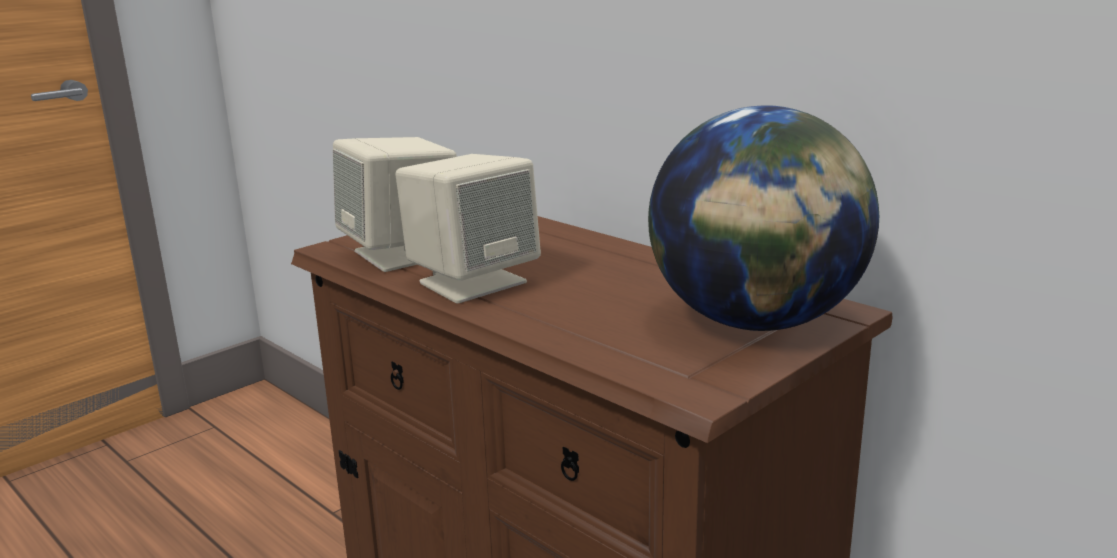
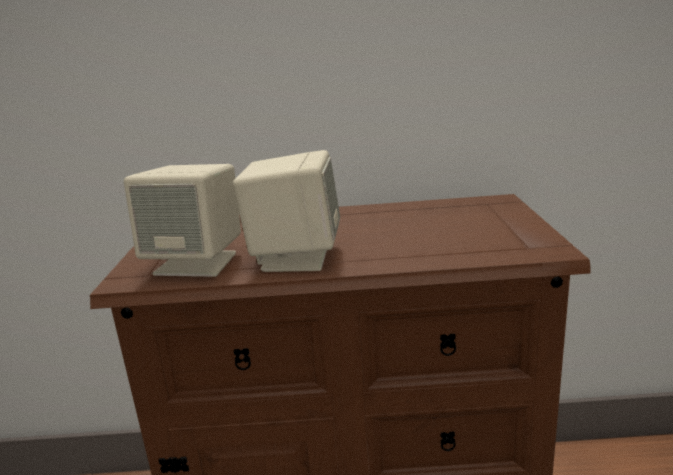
camera: 45 degrees left, 0 degrees up
globe [648,105,879,331] -> none

